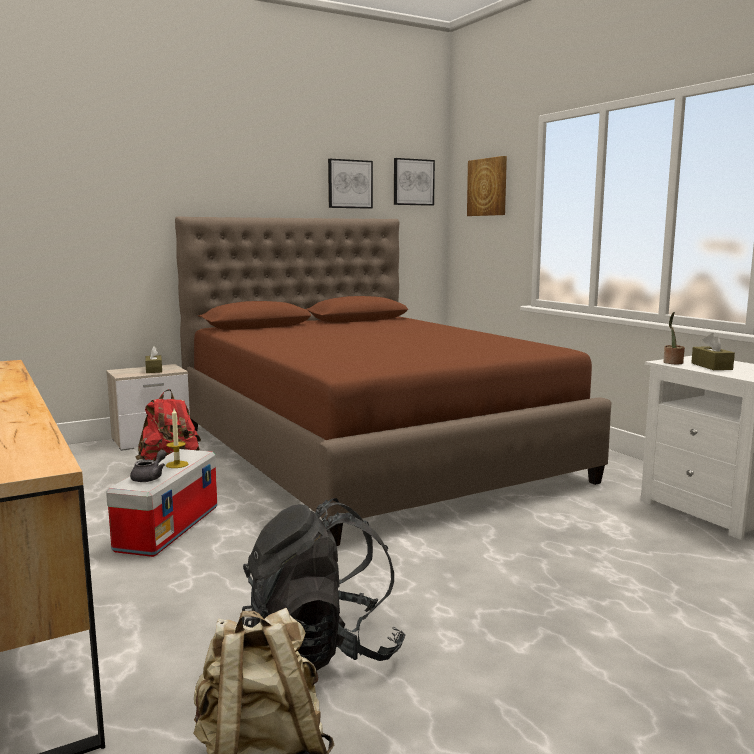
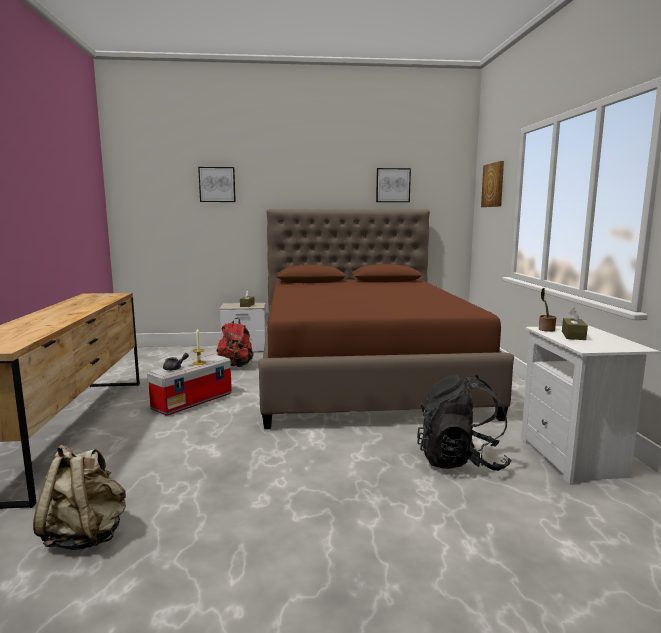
camera: 25 degrees right, 0 degrees up
black backpack [242,498,406,671] -> black backpack moved to [417,375,512,471]
picture [394,158,435,206] -> picture moved to [198,167,236,202]

